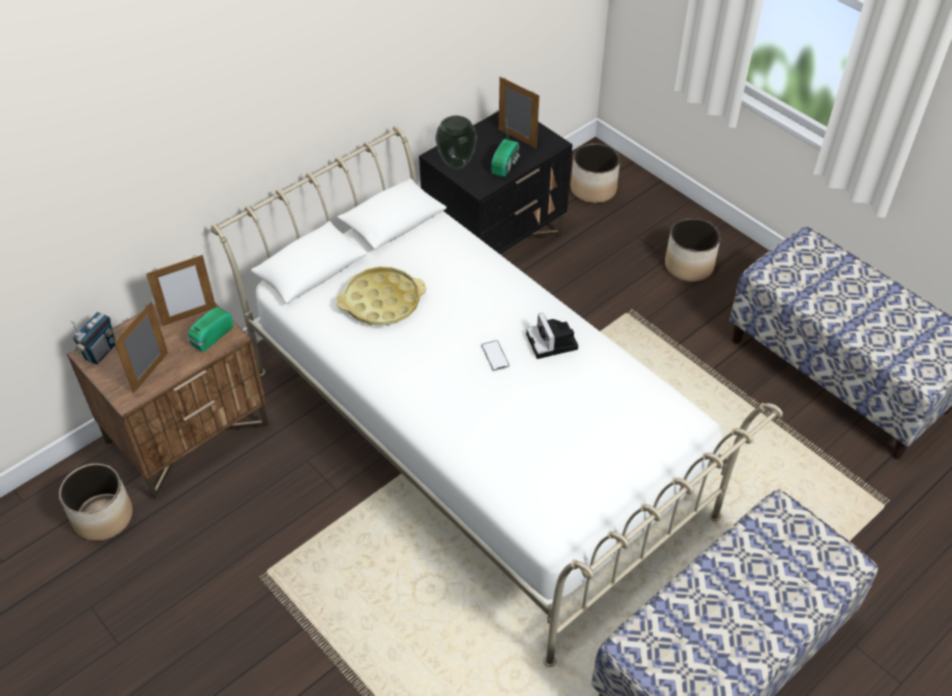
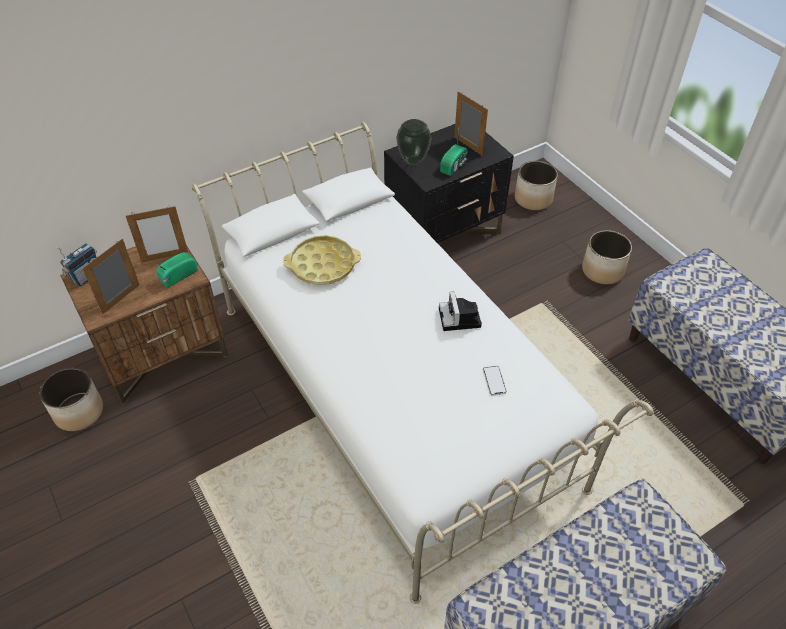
camera: 10 degrees right, 0 degrees up
phone [481,340,510,371] -> phone moved to [483,366,507,395]

